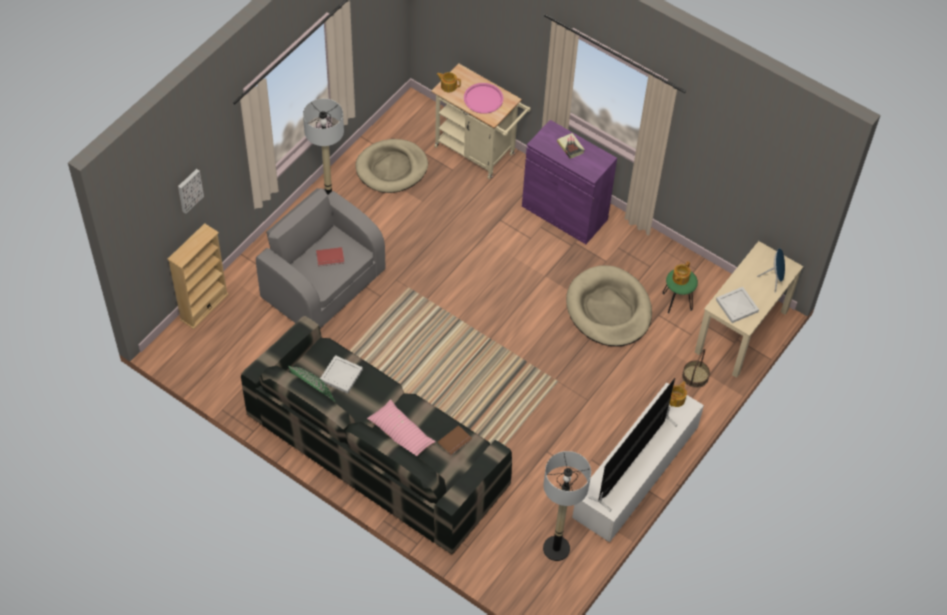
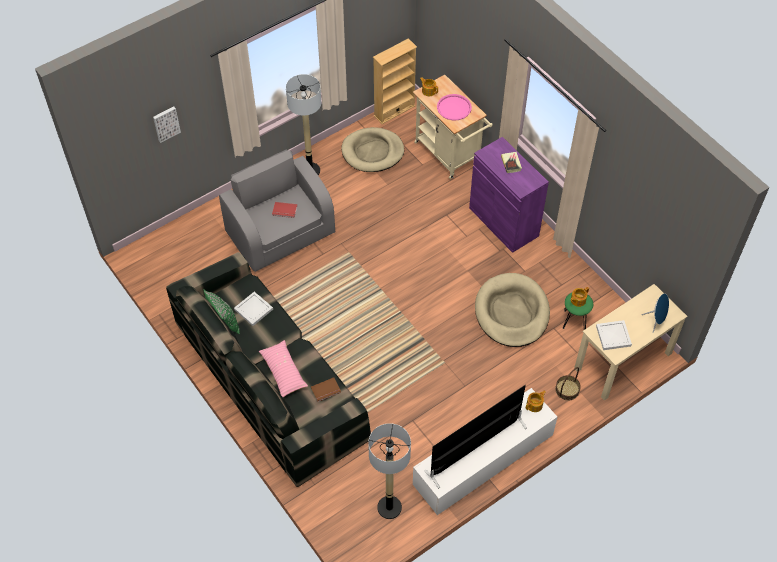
camera: 20 degrees right, 0 degrees up
beige bookcase [167,223,229,329] -> beige bookcase moved to [373,38,417,124]

